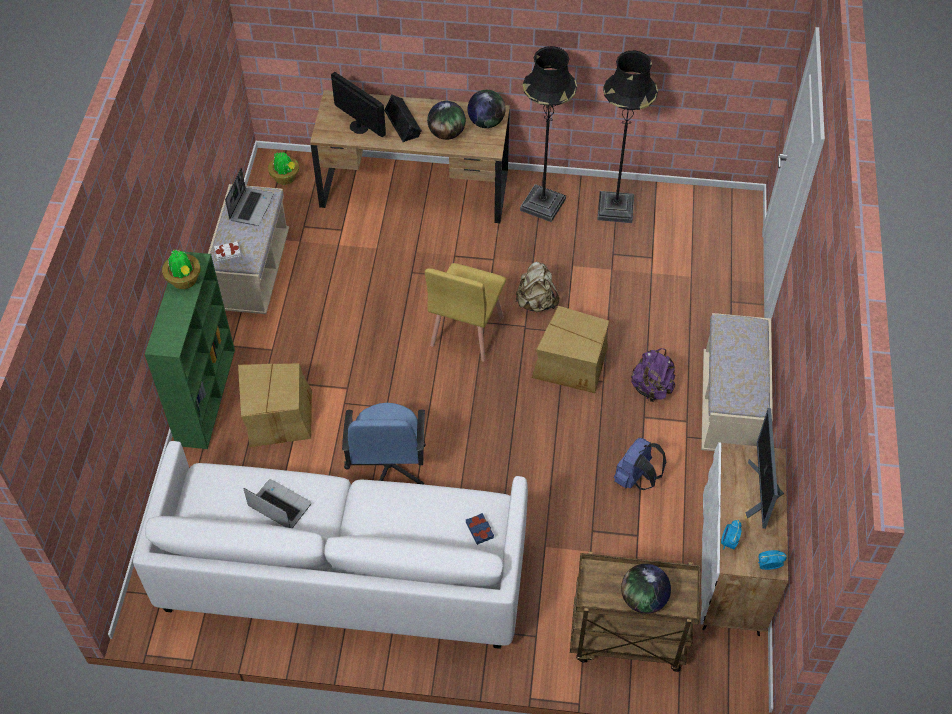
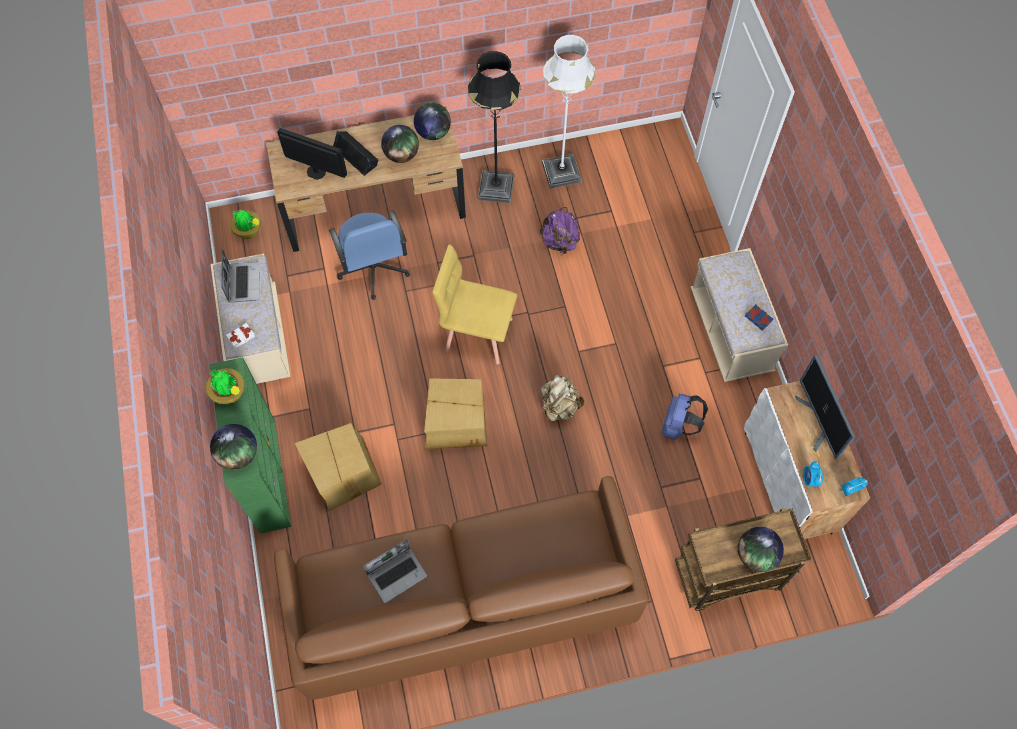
camera: 20 degrees left, 10 degrees up
white sofa [133,441,528,649] -> brown sofa [274,476,649,700]
laptop [243,479,311,528] -> laptop turned 135 degrees clockwise [363,539,427,603]
blue office chair [342,403,426,484] -> blue office chair moved to [329,210,410,300]
yellow chair [425,263,506,362] -> yellow chair turned 105 degrees clockwise [432,245,518,365]
blue book [466,513,494,545] -> blue book moved to [745,304,773,331]
beige backpack [516,261,559,313] -> beige backpack moved to [541,375,584,421]
cardboard box [532,306,609,393] -> cardboard box moved to [424,378,487,450]
black floor lamp [597,51,658,223] -> white floor lamp [542,35,595,189]
purple backpack [631,348,675,402] -> purple backpack moved to [540,207,580,254]
none -> globe [210,424,257,470]

